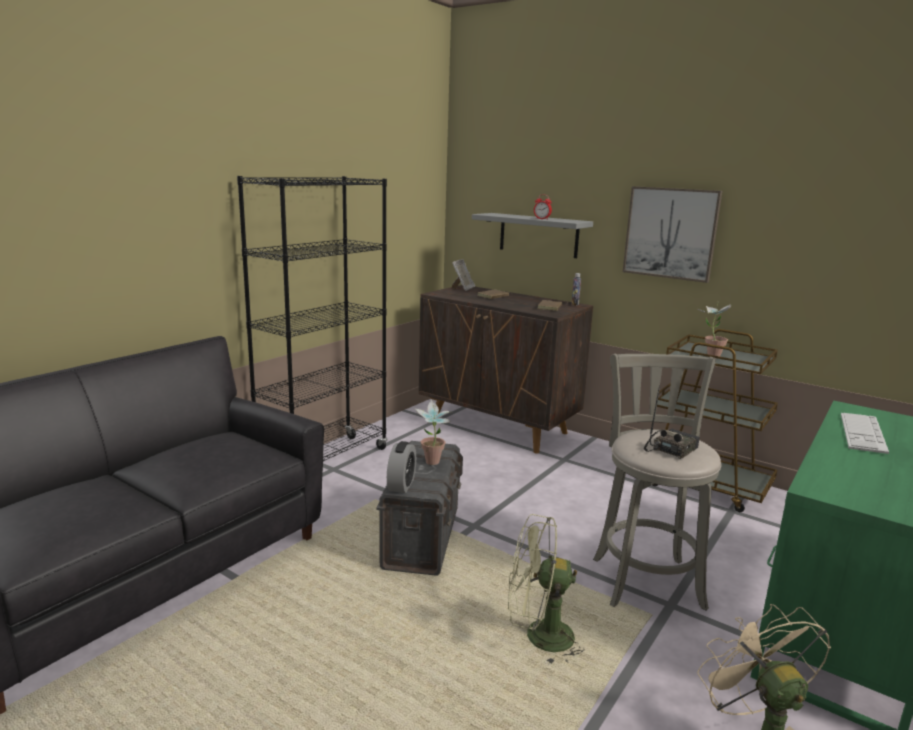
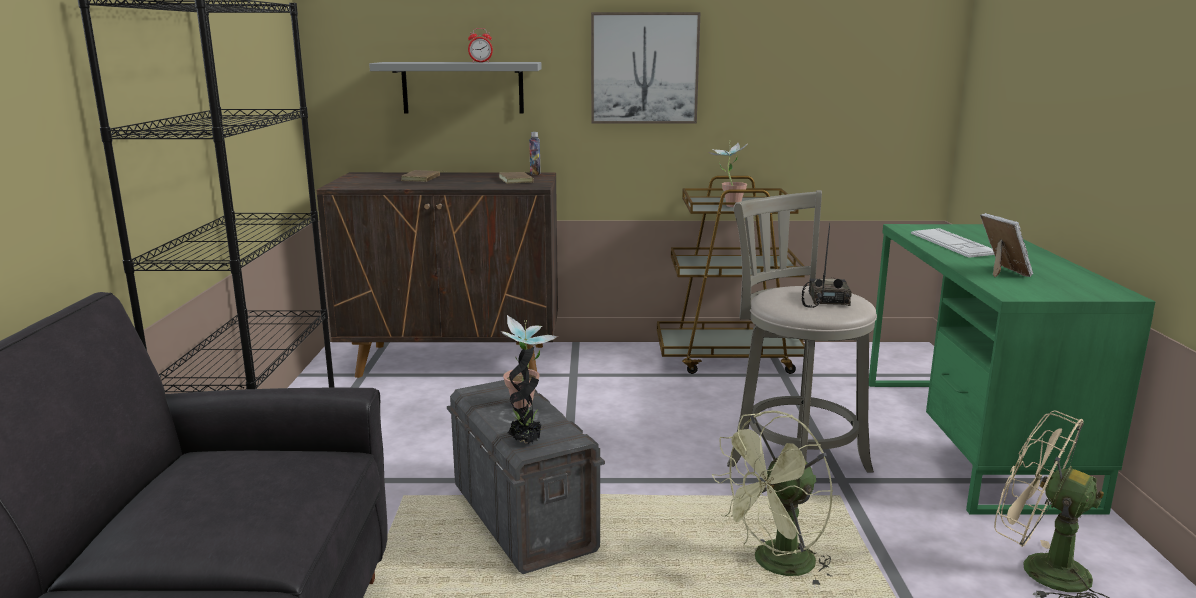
camera: 35 degrees left, 0 degrees up
alarm clock [387,441,416,493] -> potted plant [508,347,544,444]
picture frame [452,259,475,291] -> picture frame moved to [980,213,1033,277]

